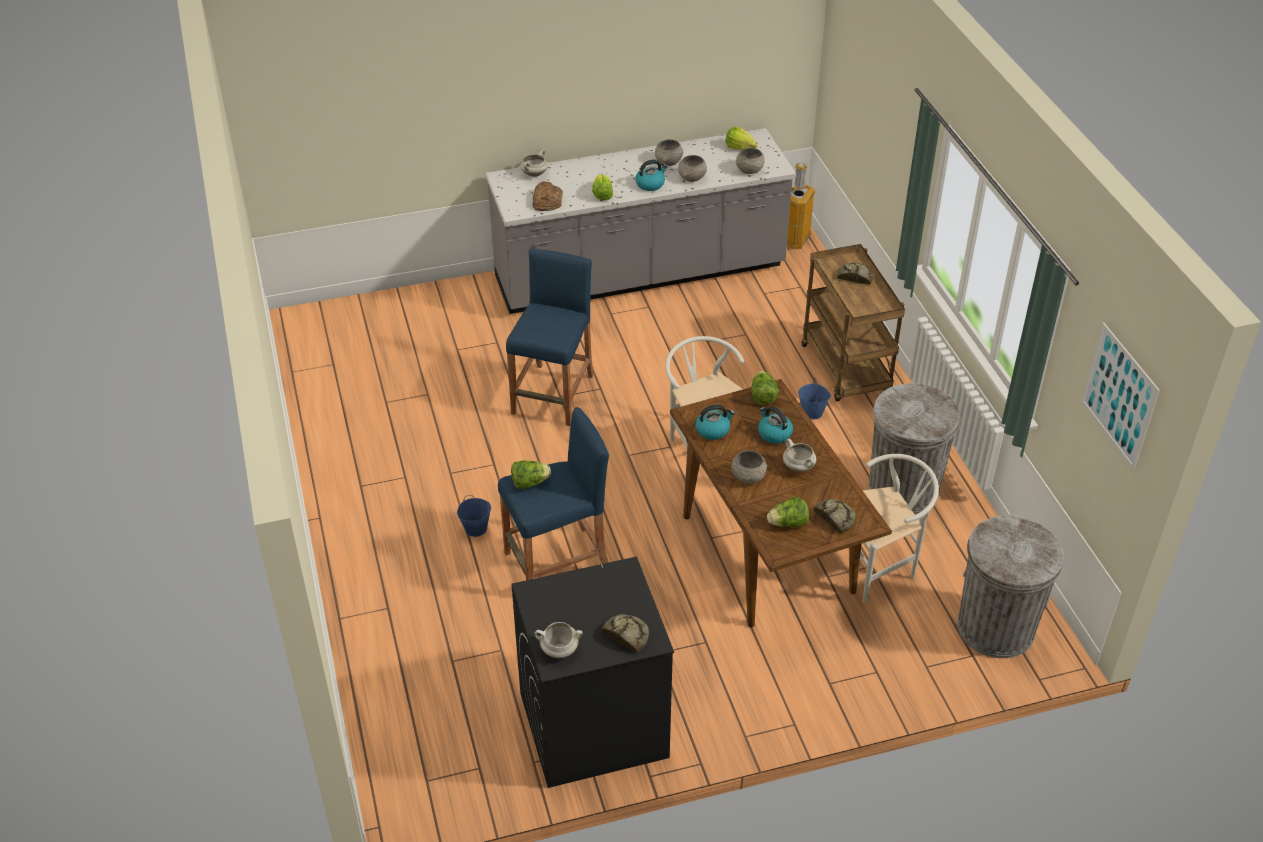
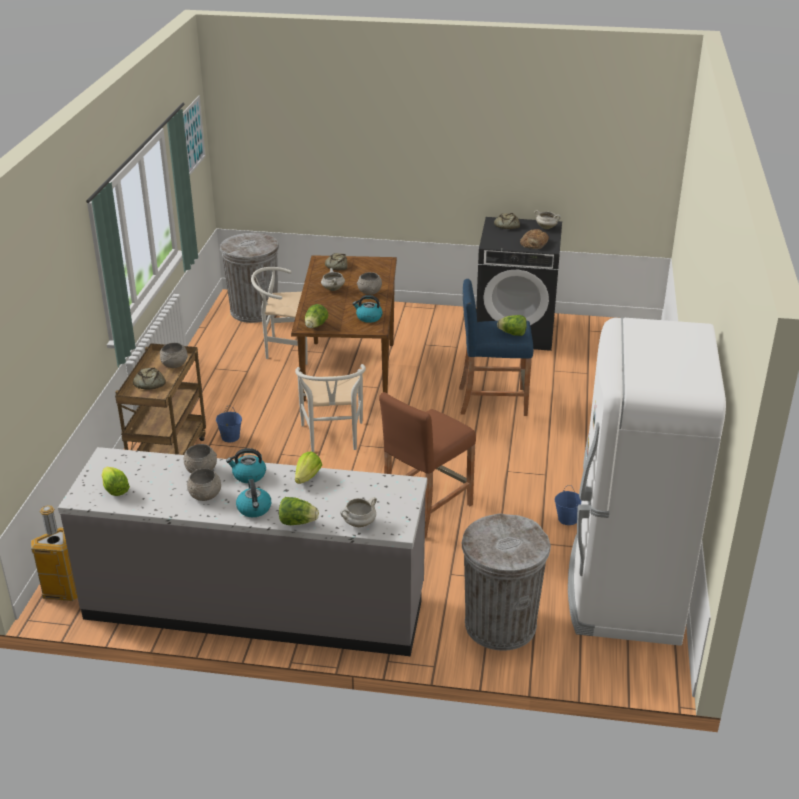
camera: 155 degrees left, 10 degrees down
blue bucket [457,495,491,537] -> blue bucket moved to [555,485,581,525]
blue stool [506,248,594,426] -> brown stool [379,392,476,538]
bread [532,182,563,211] -> bread moved to [520,229,549,249]
grey bowl [736,148,765,174] -> grey bowl moved to [160,343,188,368]
kettle [758,407,793,444] -> kettle moved to [236,479,271,517]
lettuce [767,497,809,527] -> lettuce moved to [279,497,319,525]
grey trash can [868,383,960,514] -> grey trash can moved to [462,513,551,651]
none -> white fridge [568,318,726,646]

